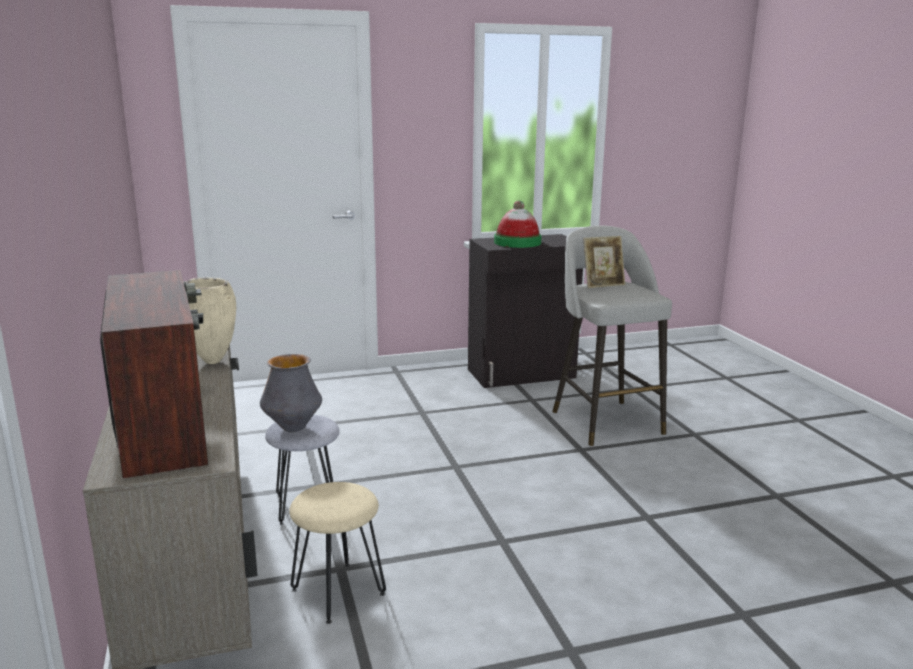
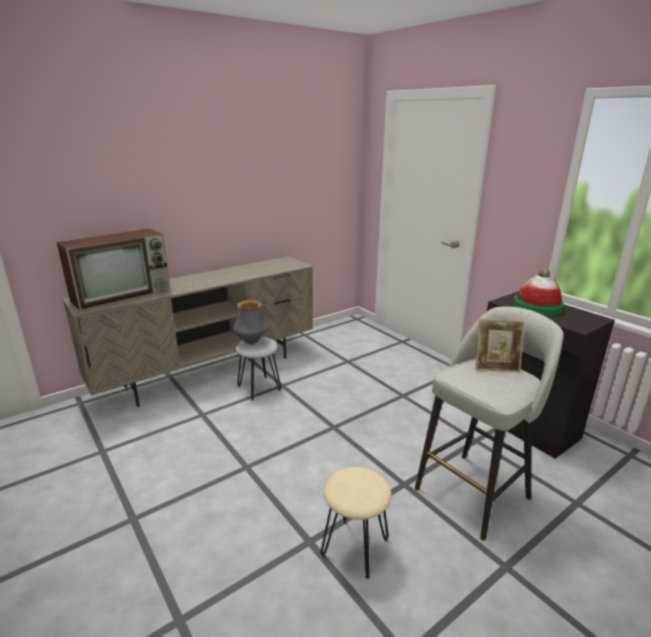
camera: 70 degrees right, 5 degrees up
beige vase [186,277,236,364] -> none
beige stool [289,482,386,624] -> beige stool moved to [320,467,392,579]
picture frame [583,236,625,288] -> picture frame turned 45 degrees counterclockwise [475,319,525,372]

